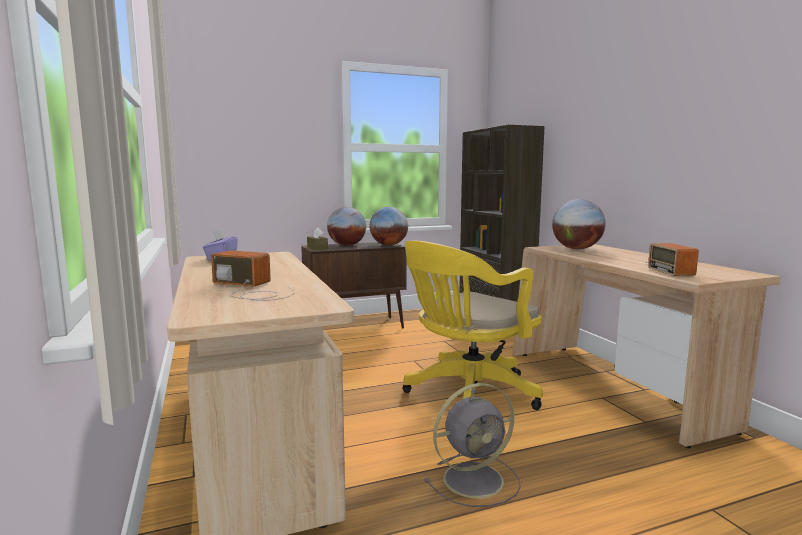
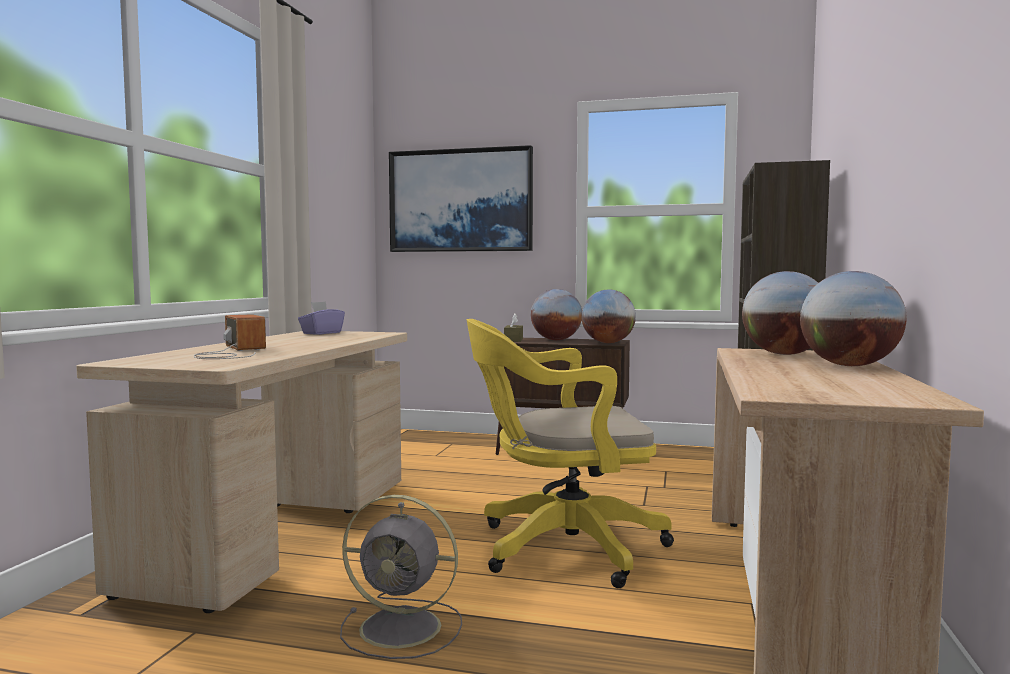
camera: 35 degrees right, 5 degrees down
radio [645,243,699,276] -> none
none -> picture [389,145,533,252]
none -> globe [800,271,906,366]

